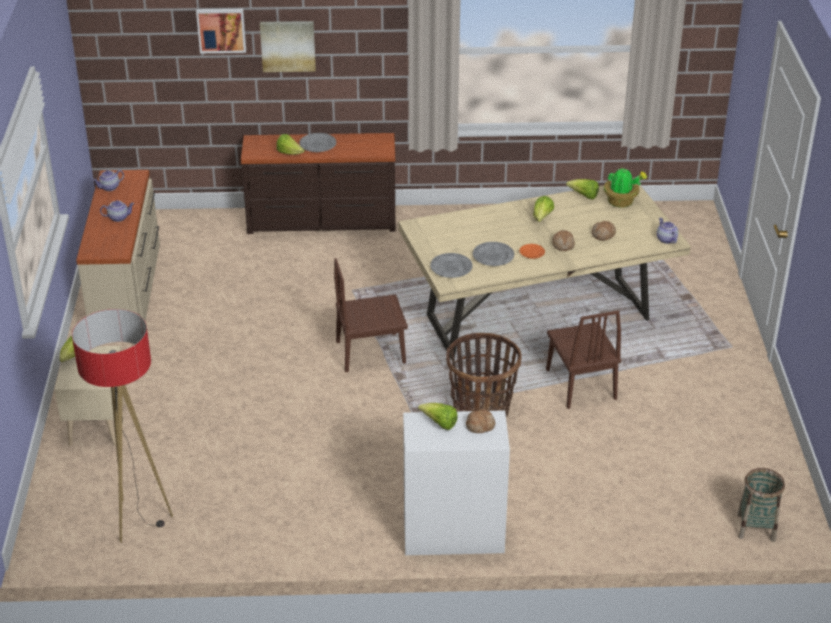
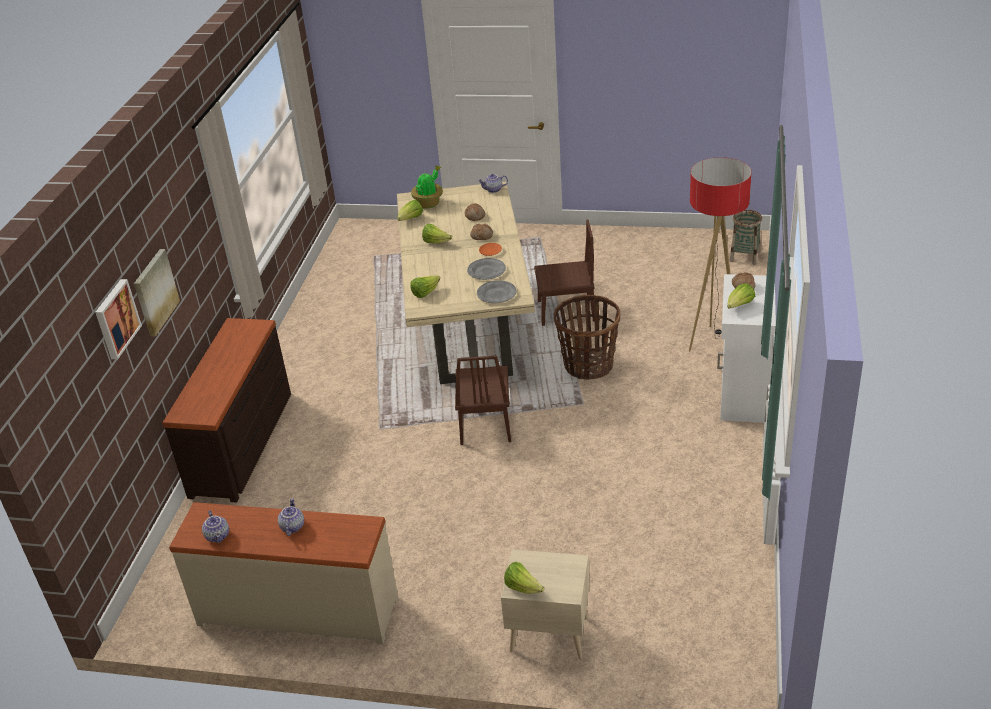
camera: 75 degrees left, 0 degrees up
floor lamp [72,309,173,543] -> floor lamp moved to [689,157,752,351]
lettuce [277,134,305,155] -> lettuce moved to [410,275,440,298]
grey plate [299,133,336,152] -> none

